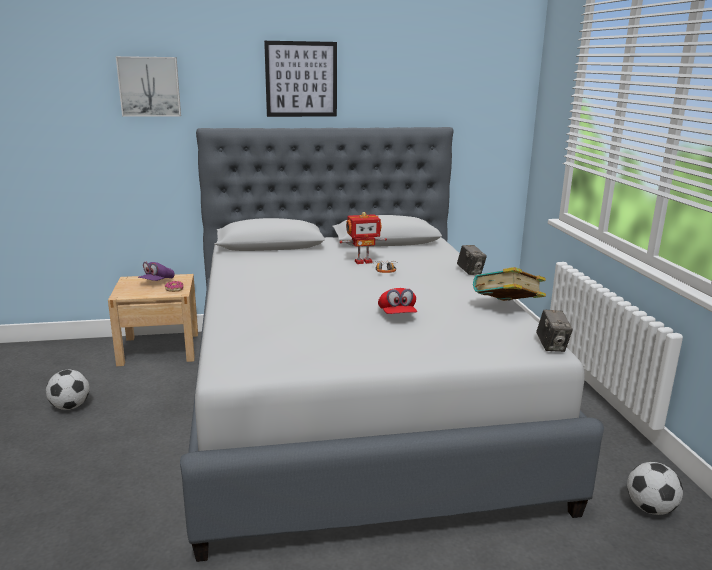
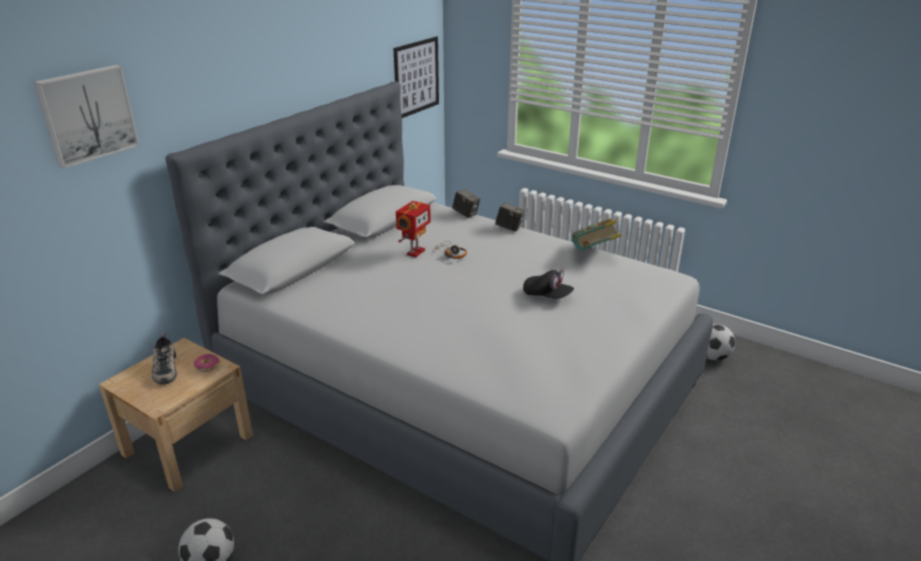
camera: 45 degrees left, 10 degrees up
purple cap [138,262,174,281] -> shoe [152,333,177,384]
picture [264,41,337,117] -> picture moved to [394,37,439,118]
red cap [378,288,417,314] -> black cap [523,269,574,299]
camera [536,309,573,352] -> camera moved to [452,189,480,218]

